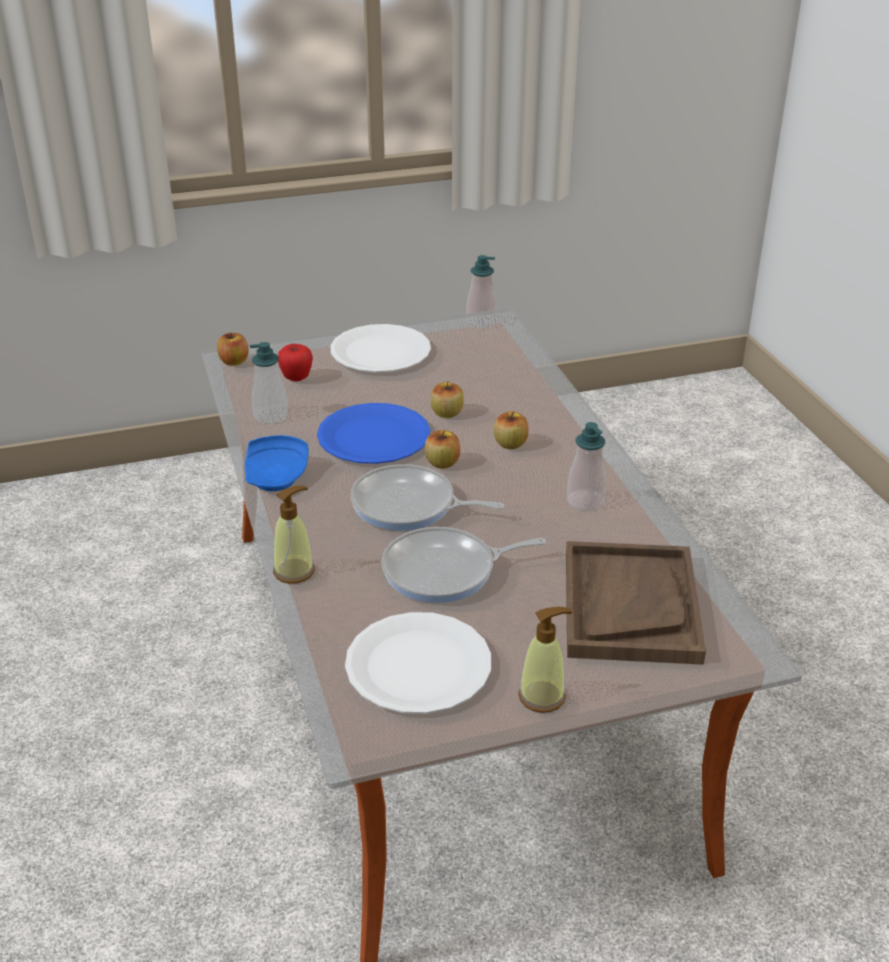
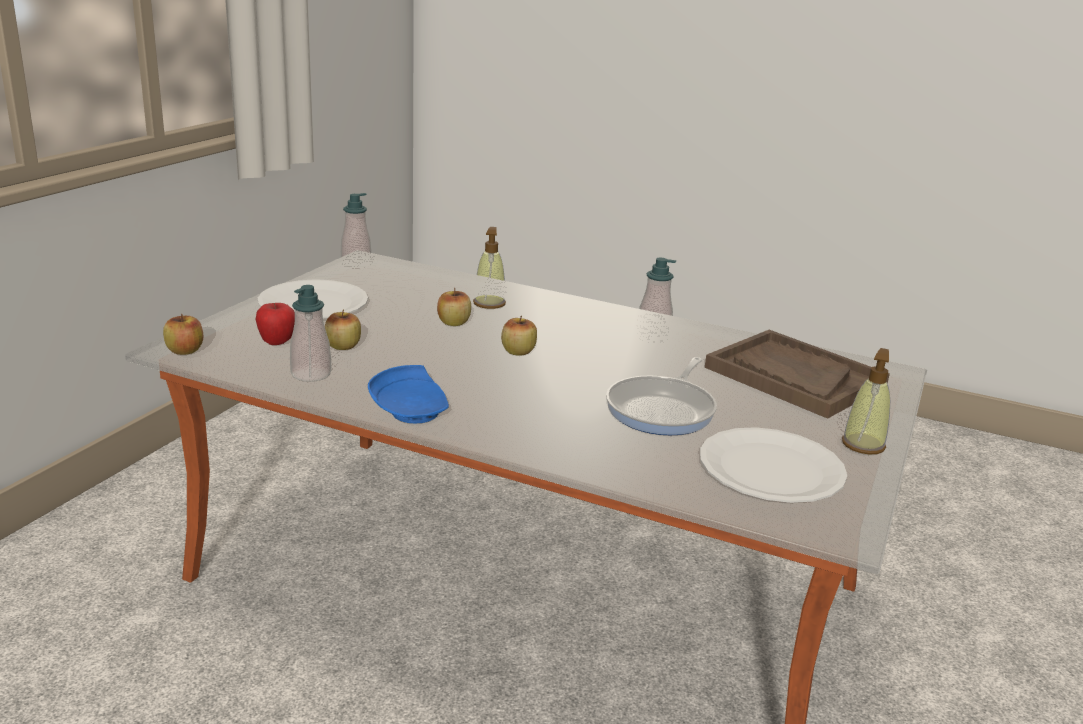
camera: 50 degrees left, 10 degrees down
soap dispenser [273,486,315,584] -> soap dispenser moved to [473,227,506,309]
blue plate [317,403,430,464] -> none
frying pan [350,464,504,531] -> none
apple [494,411,529,449] -> apple moved to [325,309,361,350]

